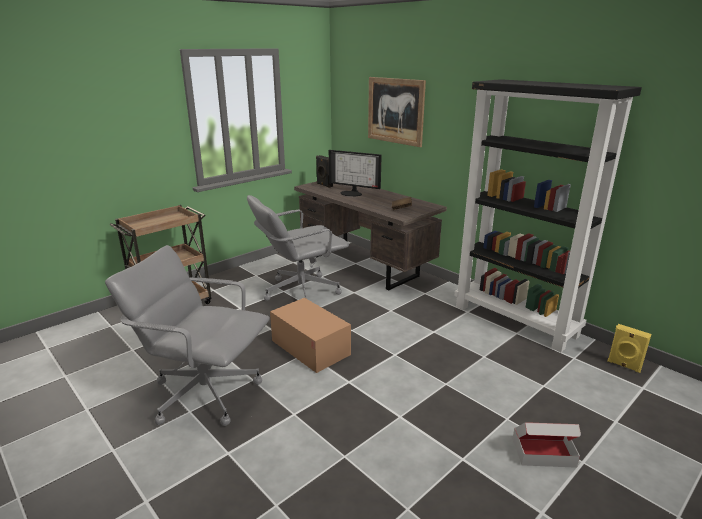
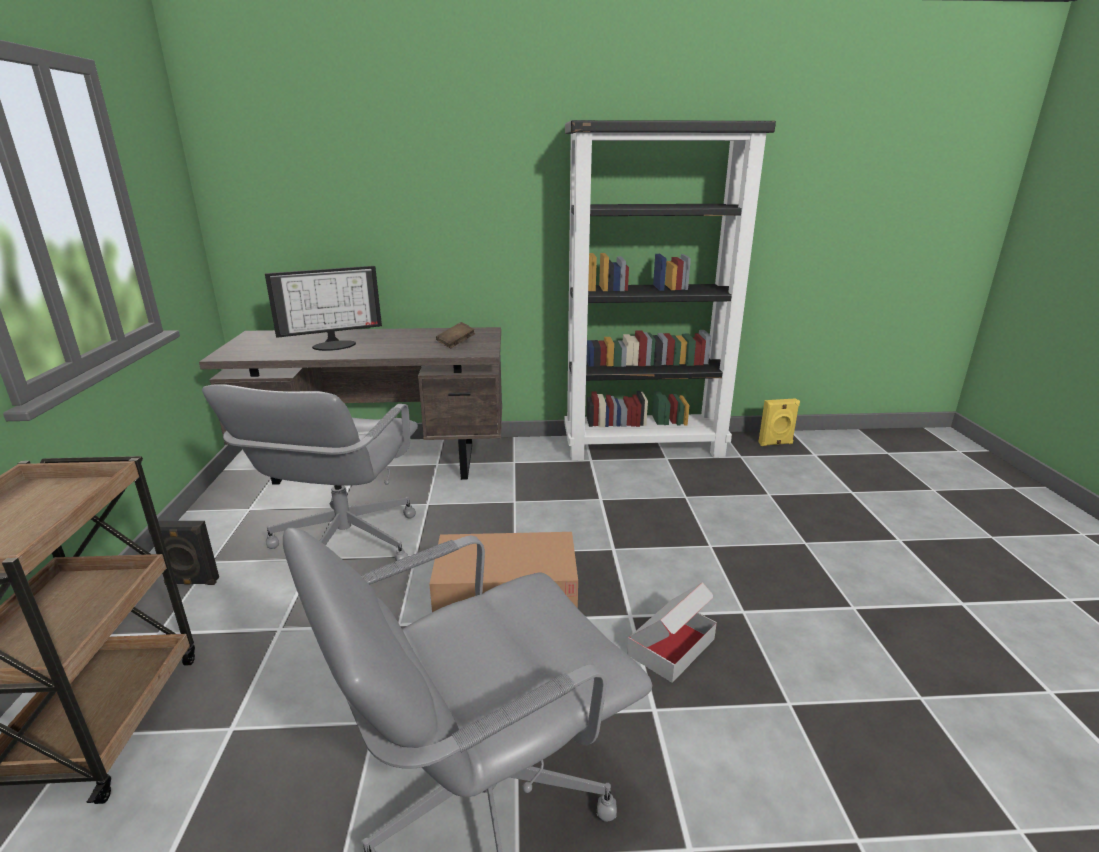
camera: 50 degrees left, 0 degrees up
black speaker [316,155,333,188] -> black speaker moved to [148,521,219,585]
picture [368,77,426,147] -> none
cardboard box [513,422,581,468] -> cardboard box moved to [627,582,717,683]

